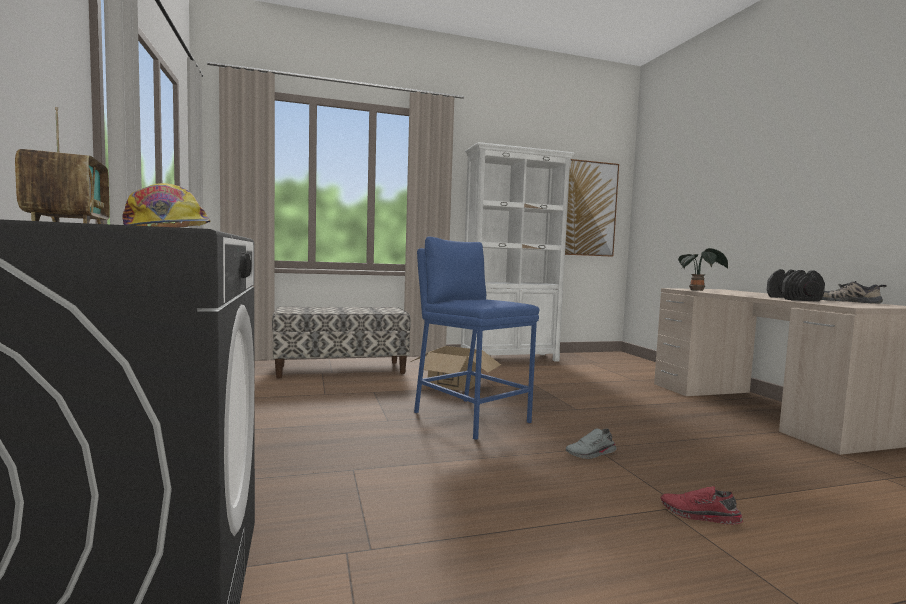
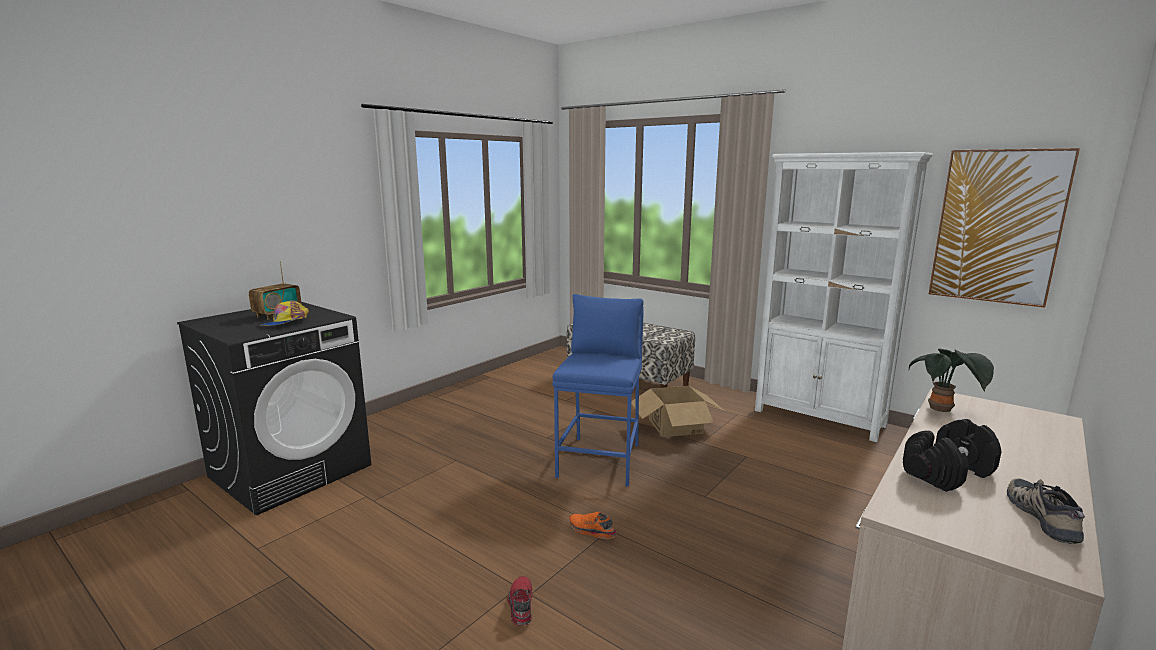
camera: 55 degrees right, 10 degrees up
grey shoe [566,428,617,459] -> orange shoe [569,512,617,539]

